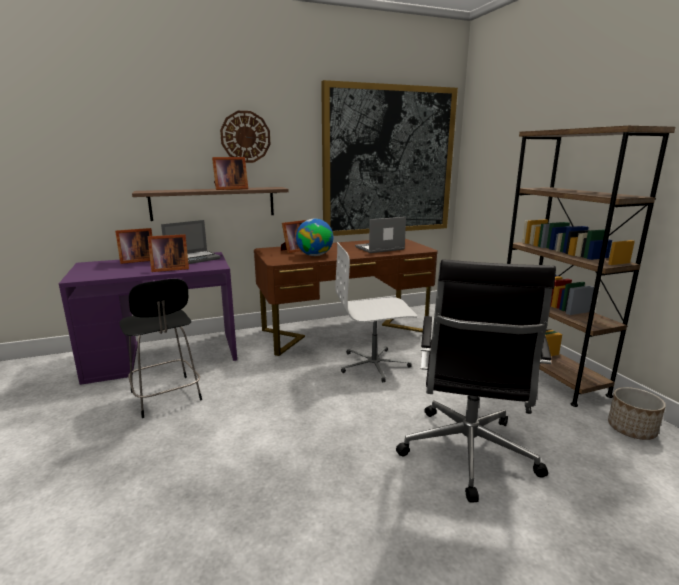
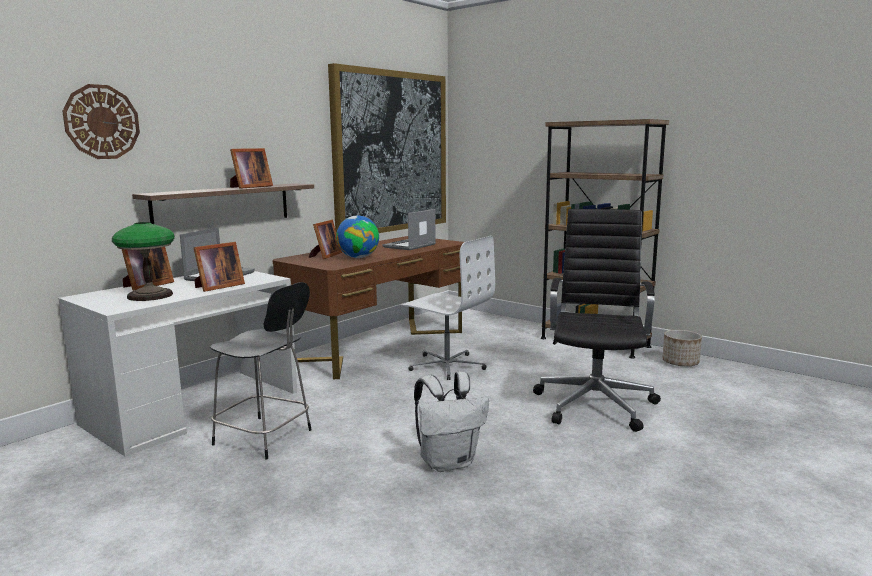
camera: 30 degrees left, 5 degrees down
purple desk [59,252,237,385] -> white desk [58,271,297,457]
wall clock [220,111,270,163] -> wall clock moved to [62,84,140,159]
white office chair [335,242,417,382] -> white office chair turned 105 degrees counterclockwise [401,236,495,380]
black office chair [396,260,556,503] -> black office chair turned 150 degrees counterclockwise [533,209,661,432]
none -> table lamp [112,222,175,301]
none -> white backpack [414,371,489,472]

